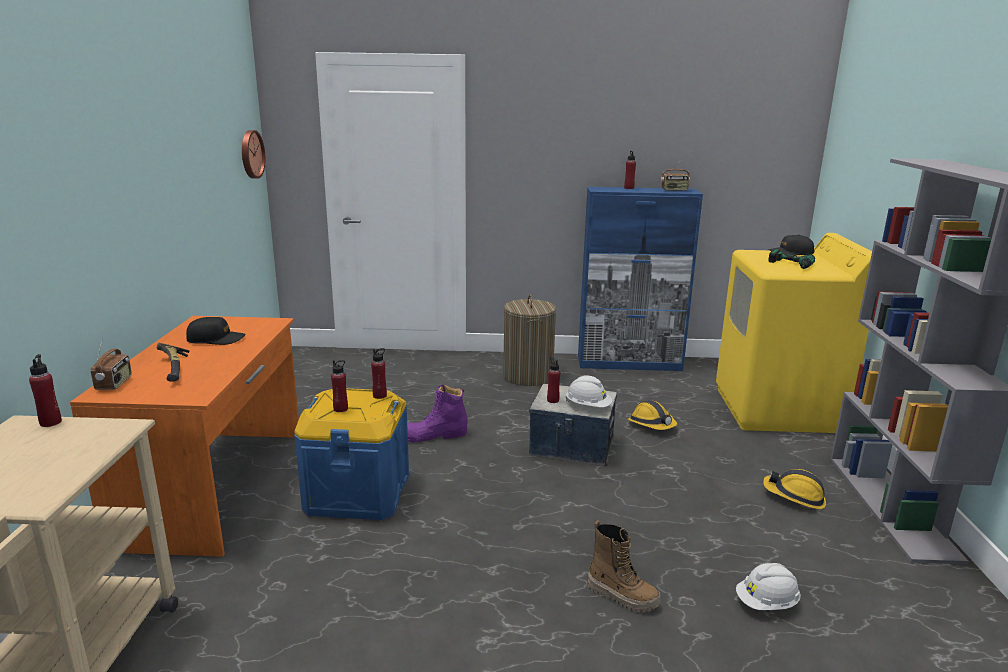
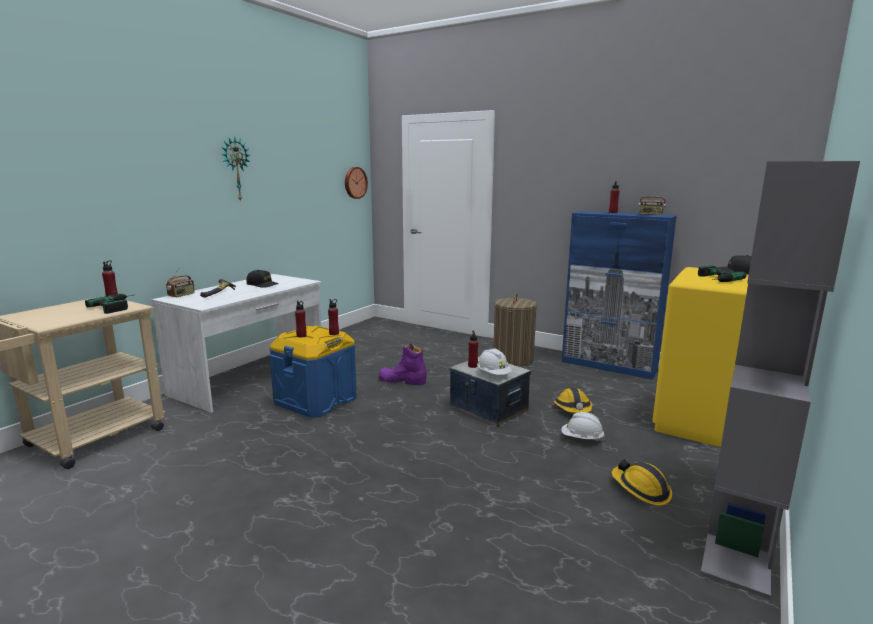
camera: 30 degrees right, 5 degrees down
orange desk [70,316,299,557] -> white desk [151,274,321,413]
boot [588,520,660,612] -> none
white hard hat [736,563,801,610] -> white hard hat moved to [561,412,605,441]
none -> power drill [85,294,133,314]
none -> wall clock [221,137,250,202]

